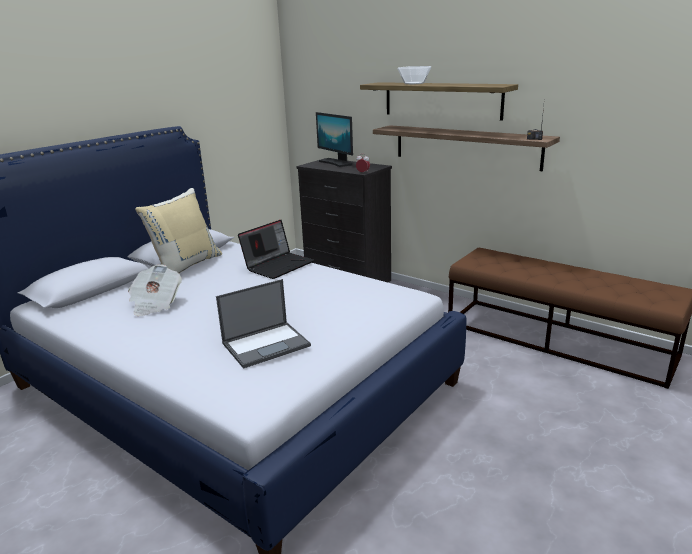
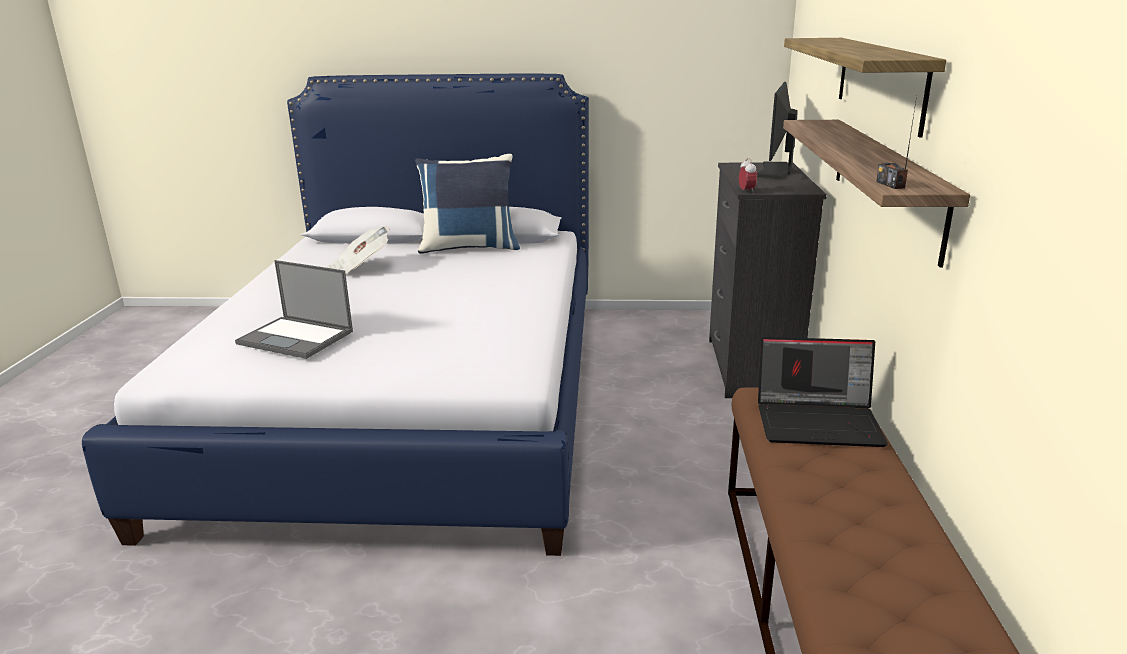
camera: 55 degrees right, 0 degrees up
beige pillow [135,188,222,273] -> blue pillow [415,154,520,254]
laptop [238,220,314,279] -> laptop moved to [758,337,888,447]
bowl [398,66,431,84] -> none

